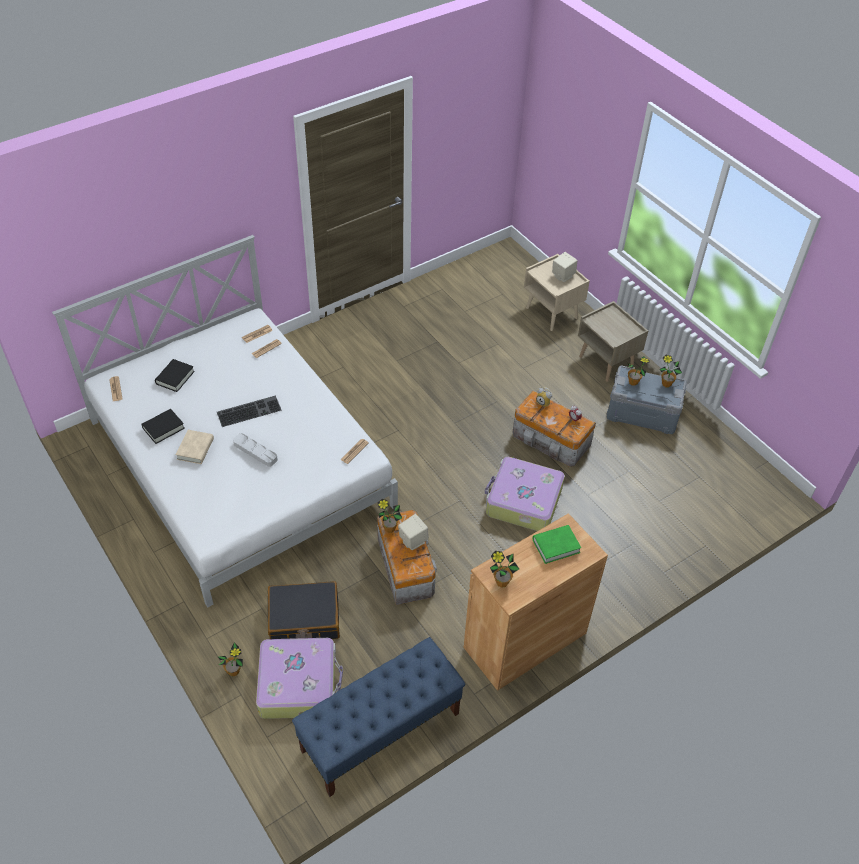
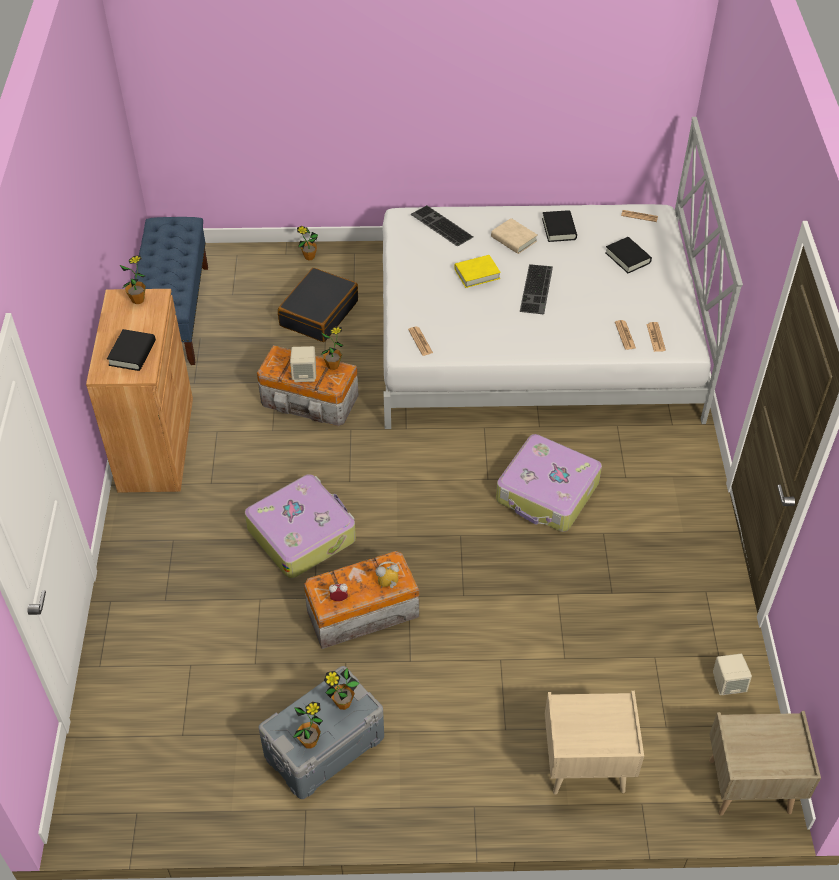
camera: 125 degrees right, 0 degrees up
grey tray [233,433,278,467] -> yellow book [454,255,501,288]
suitcase [256,638,343,719] -> suitcase moved to [496,434,602,532]
green book [533,525,581,564] -> black book [107,329,156,371]
beige speaker [552,252,578,282] -> beige speaker moved to [713,654,752,695]
beige nightstand [578,301,648,382] -> beige nightstand moved to [709,711,821,816]
none -> keyboard [410,205,473,246]

